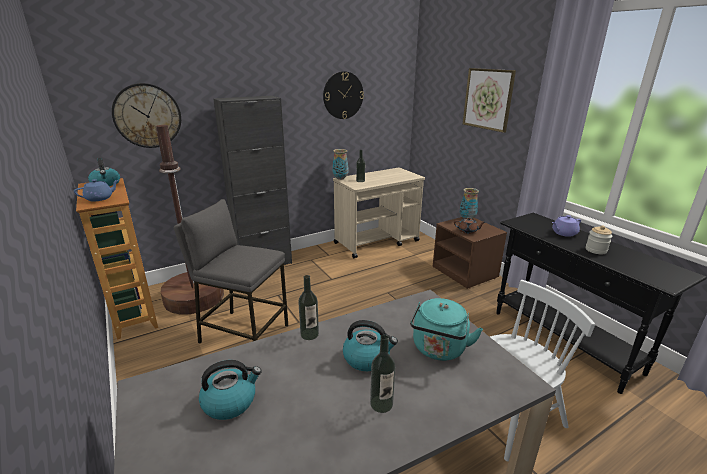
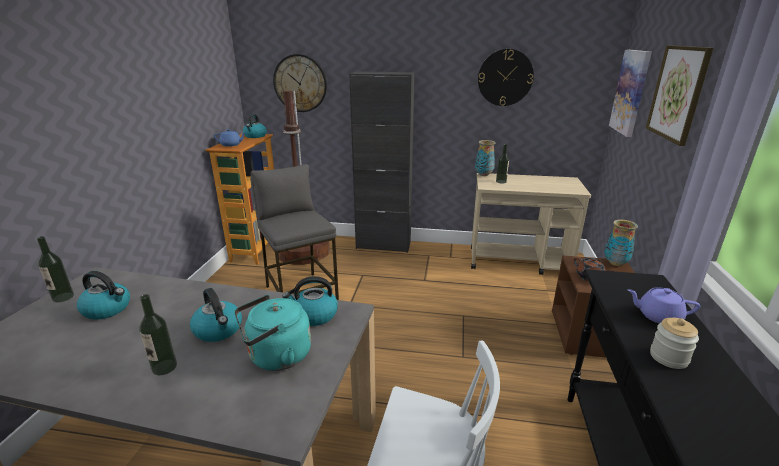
camera: 40 degrees right, 0 degrees up
bottle [298,275,319,340] -> bottle moved to [37,236,74,302]
none -> kettle [282,276,338,326]
none -> picture [609,50,652,137]

